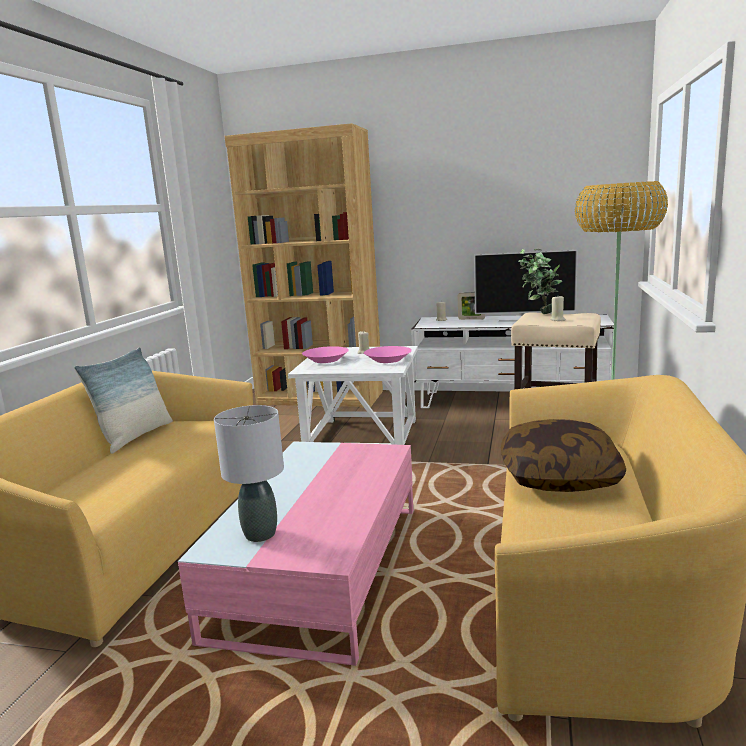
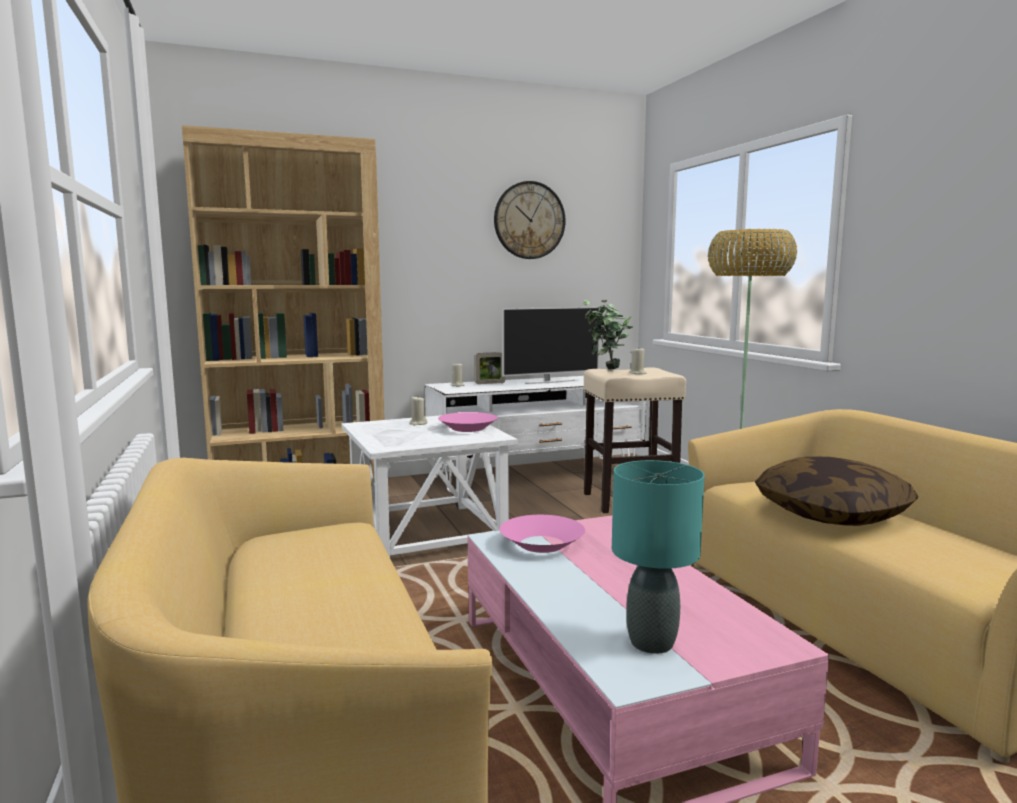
camera: 35 degrees left, 5 degrees down
pillow [74,347,173,454] -> none
grey table lamp [214,405,284,542] -> turquoise table lamp [612,460,705,654]
pink bowl [302,346,349,363] -> pink bowl moved to [500,515,585,553]
none -> wall clock [494,181,566,259]

